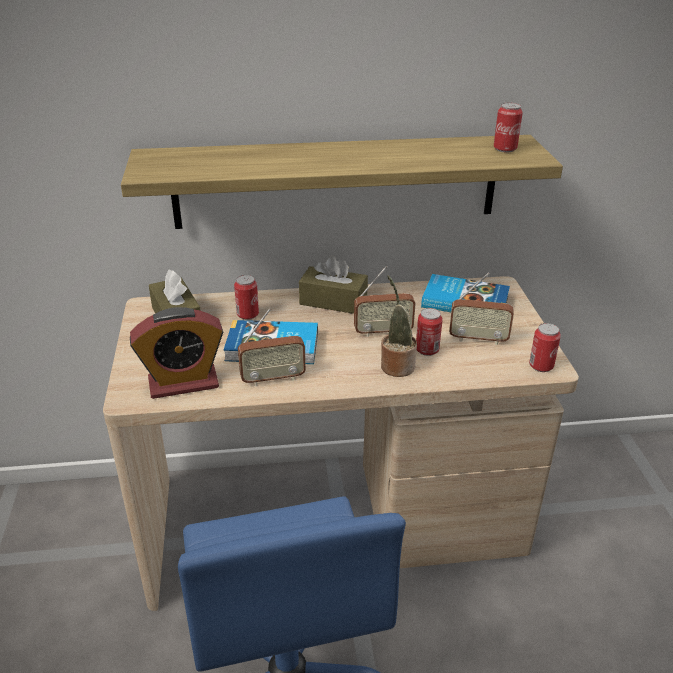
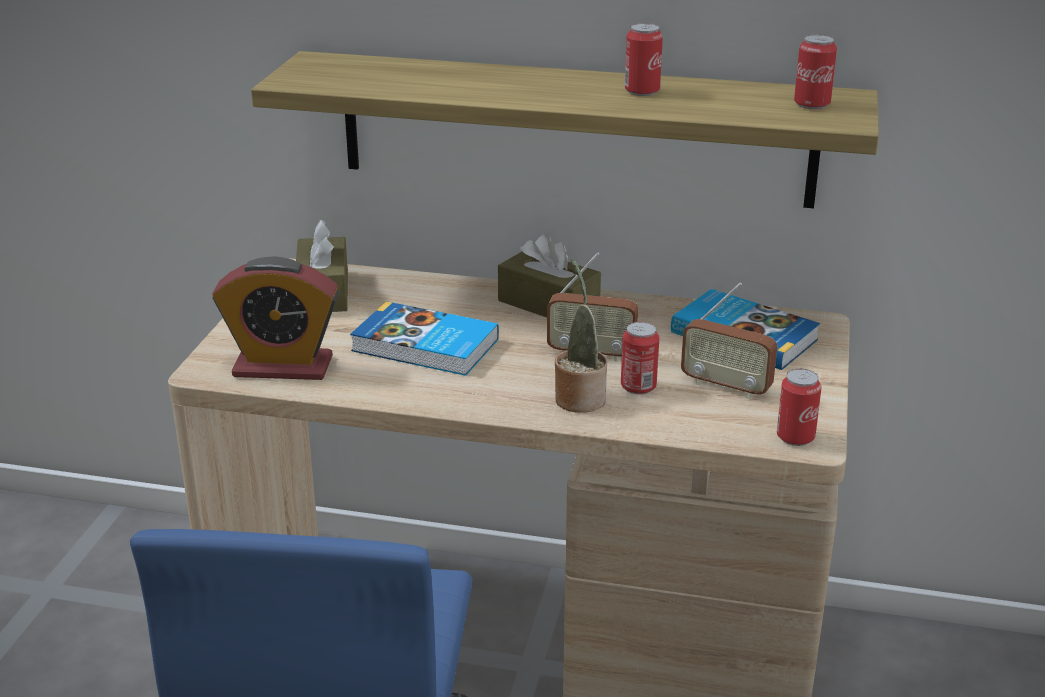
camera: 20 degrees right, 5 degrees down
can [234,275,259,320] -> can moved to [625,23,663,96]
radio [238,308,306,386] -> none

